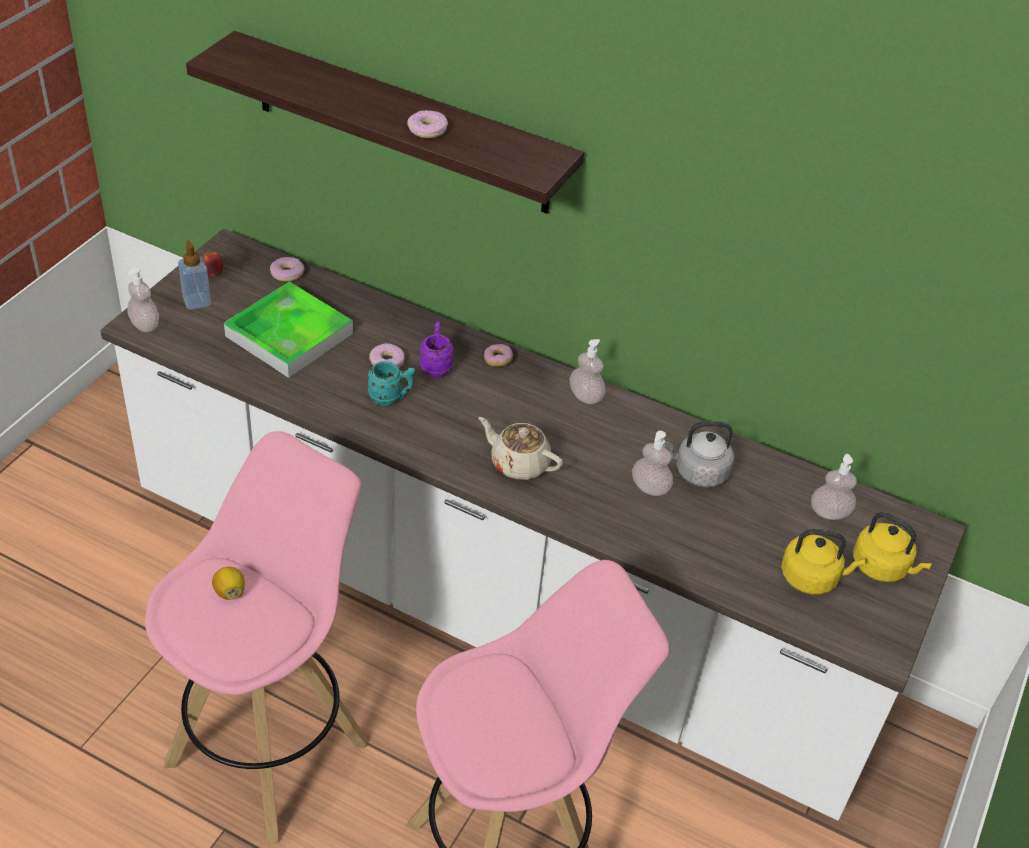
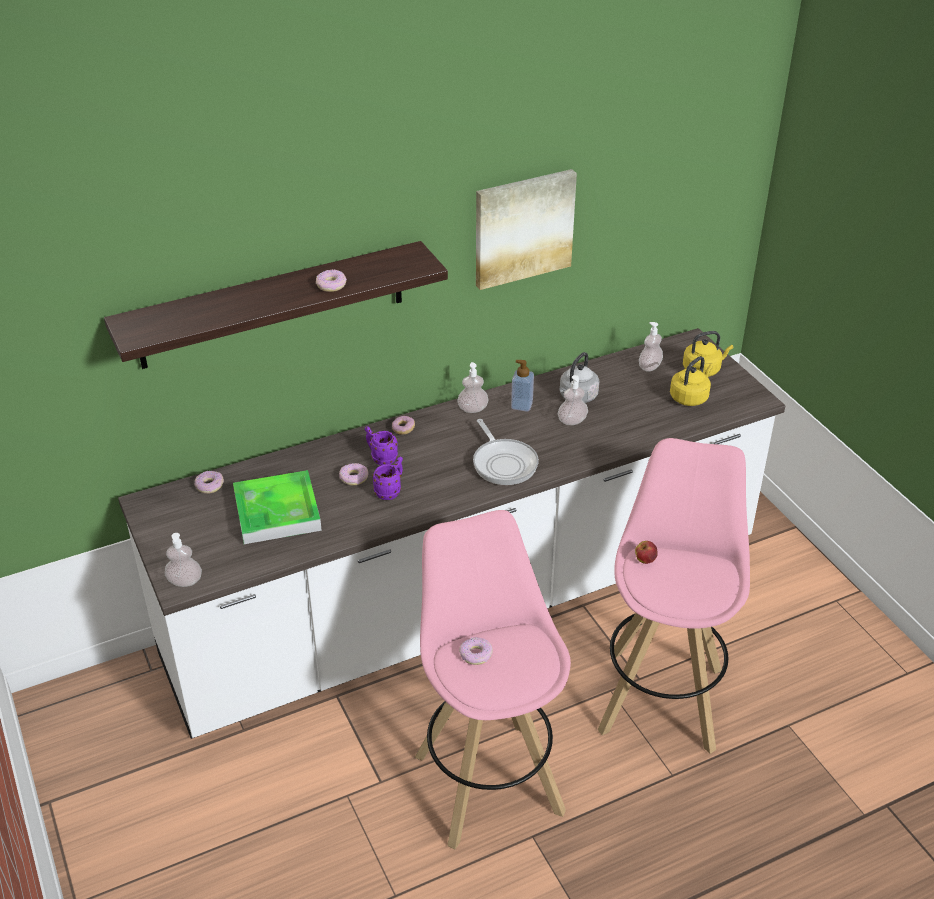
camera: 50 degrees left, 5 degrees down
soap dispenser [178,240,211,310] -> soap dispenser moved to [511,360,534,412]
apple [201,251,223,276] -> apple moved to [635,541,658,564]
lemon [212,567,245,600] -> donut [459,637,493,665]
turquoise mug [367,361,415,406] -> purple mug [372,456,403,500]
beige teapot [478,417,563,480] -> frying pan [473,419,539,485]
none -> picture [476,169,577,290]

